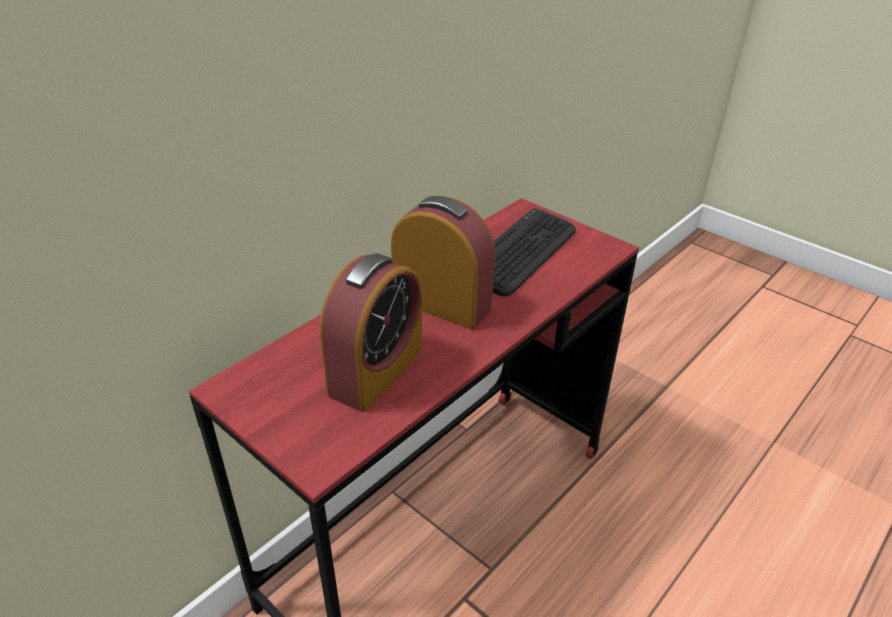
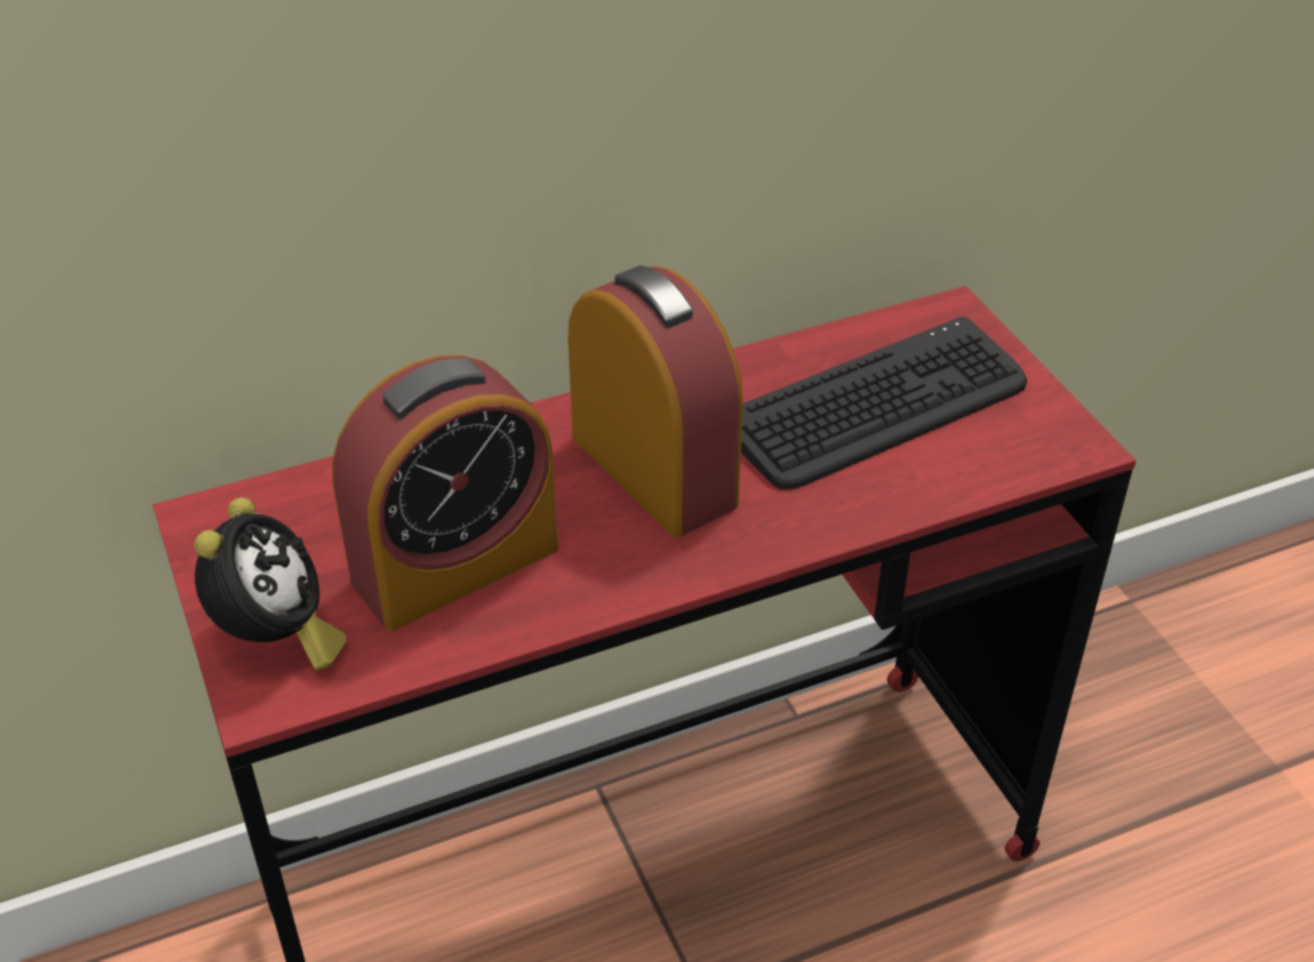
camera: 25 degrees right, 5 degrees up
none -> alarm clock [194,497,347,670]

